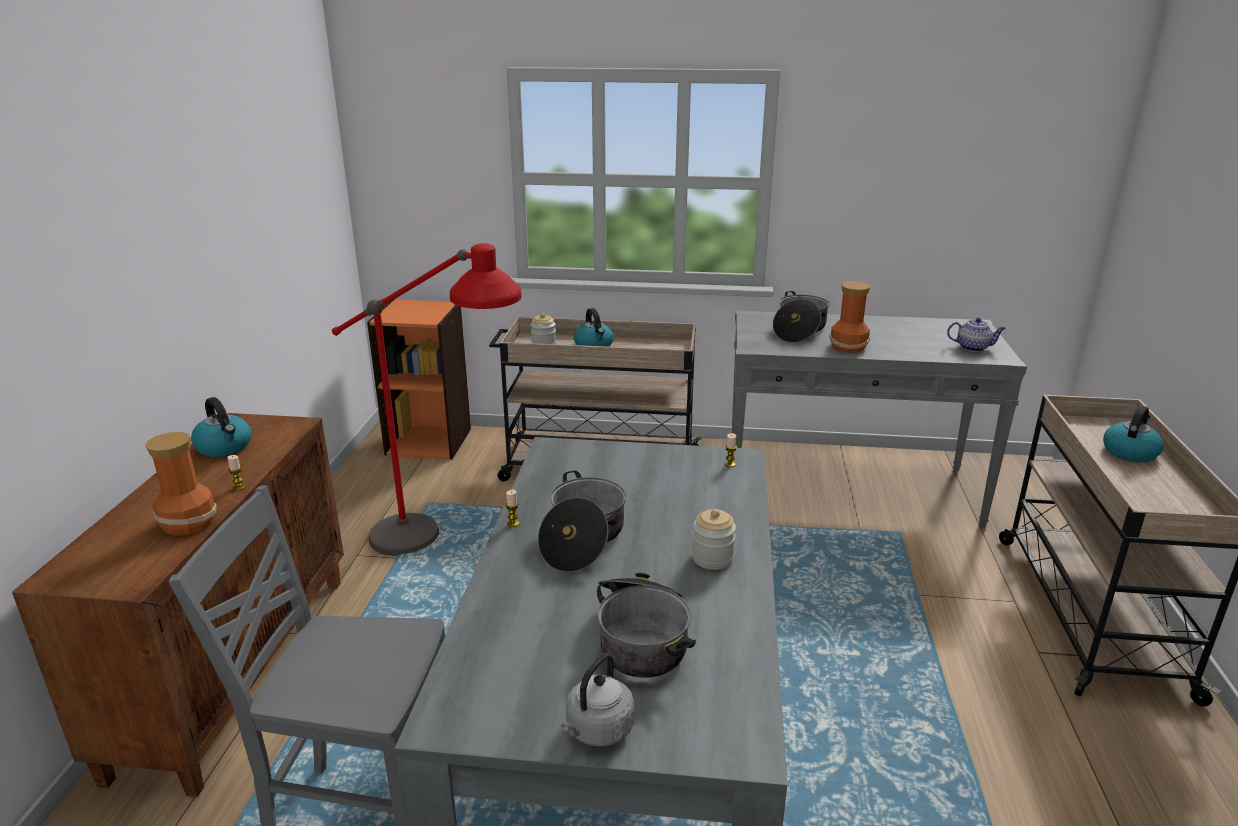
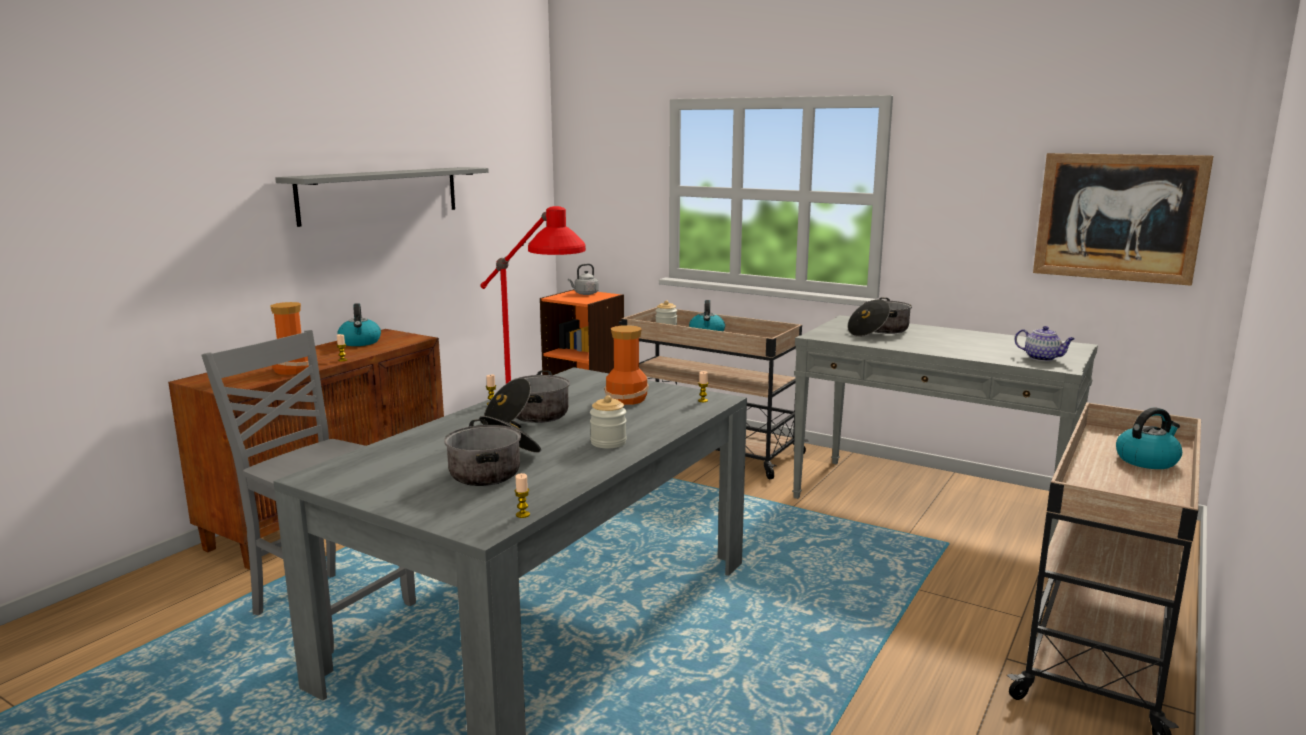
camera: 25 degrees right, 10 degrees down
grey kettle [561,653,634,746] -> grey kettle moved to [568,264,599,295]
vase [829,282,870,353] -> vase moved to [604,325,649,405]
none -> grey shelf [275,167,489,227]
none -> candle [515,473,530,518]
none -> picture [1033,153,1213,286]

